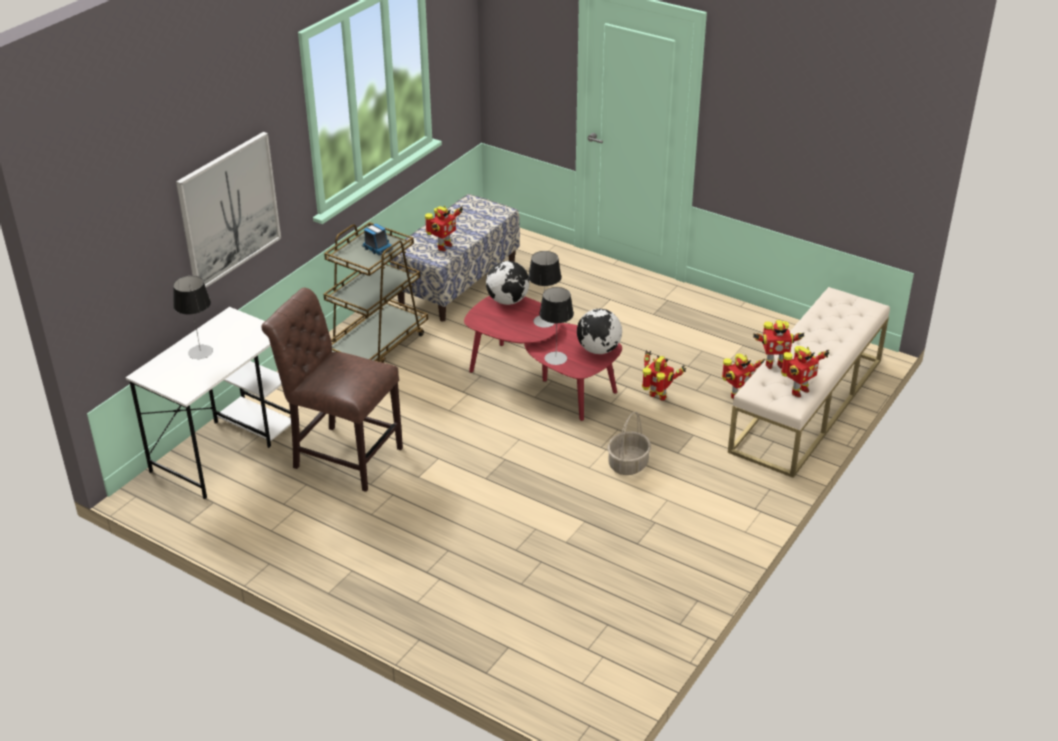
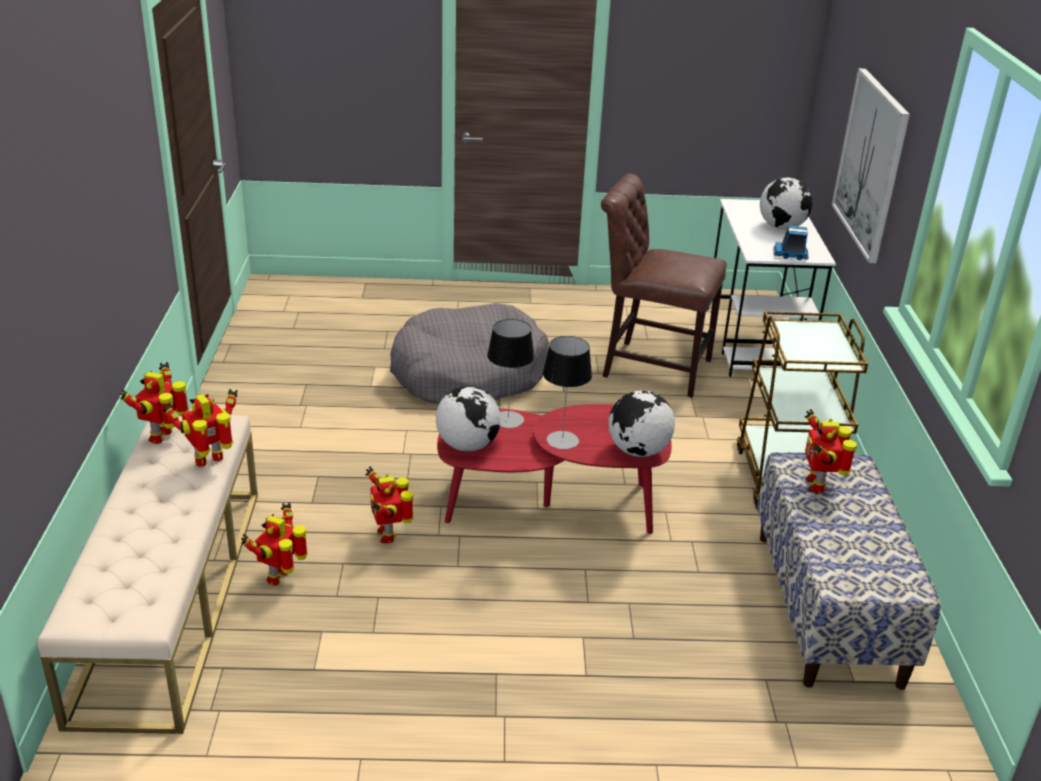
camera: 145 degrees right, 5 degrees down
table lamp [173,276,213,359] -> globe [760,177,812,230]
brown chair [261,288,403,492] -> brown chair turned 150 degrees counterclockwise [601,173,727,398]
toy truck [362,224,393,256] -> toy truck moved to [773,226,809,260]
basket [608,412,651,475] -> none
toy robot [642,350,686,401] -> toy robot turned 75 degrees clockwise [365,467,413,543]
none -> grey dog bed [390,303,549,403]

